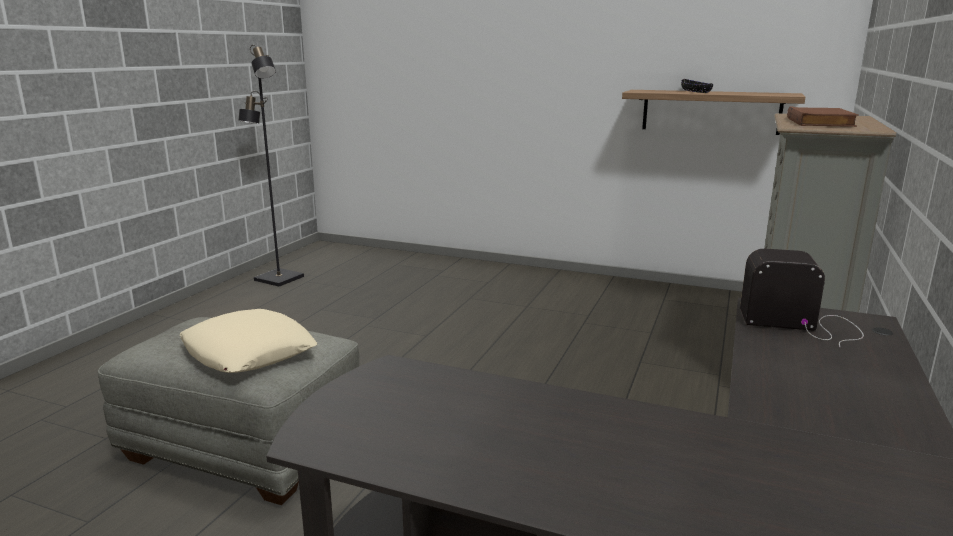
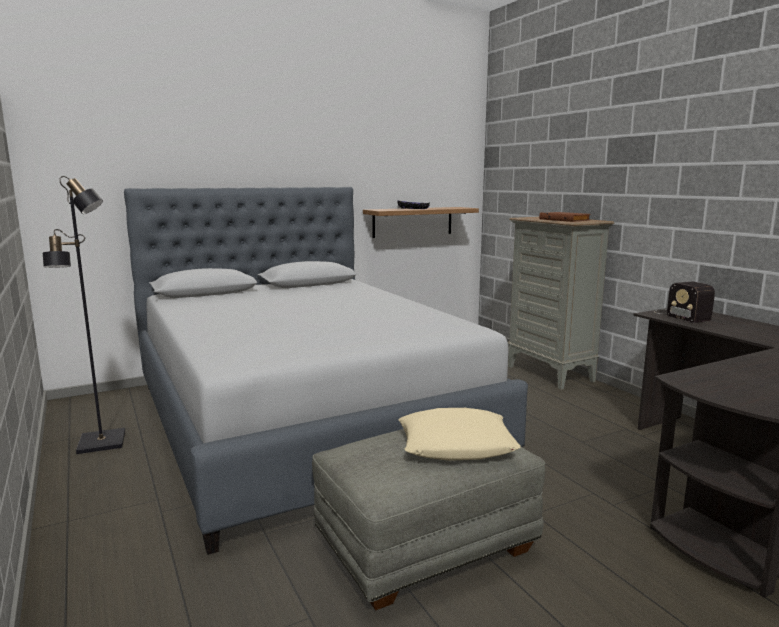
camera: 50 degrees left, 5 degrees down
radio [740,249,864,347] -> radio turned 75 degrees counterclockwise [654,282,715,323]
none -> grey bed [124,187,528,555]

